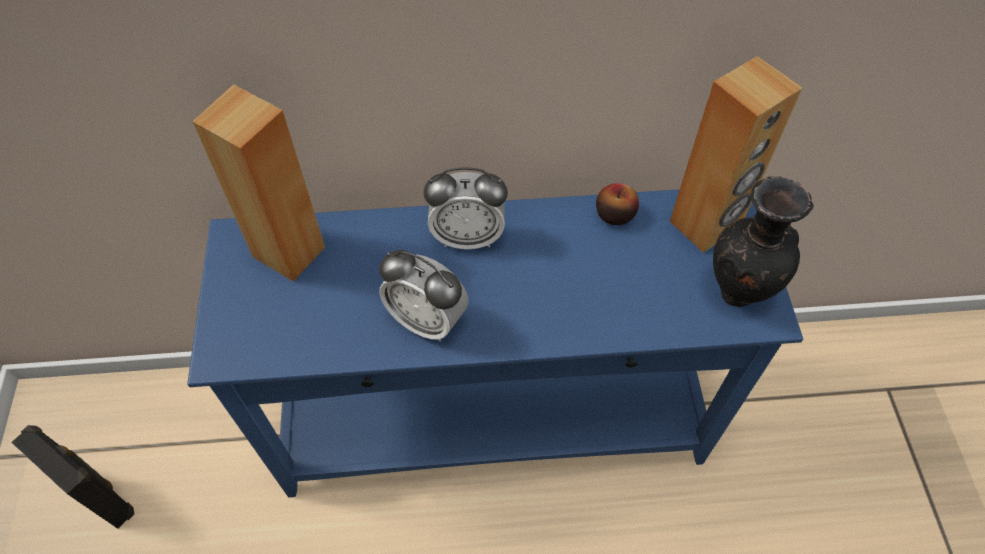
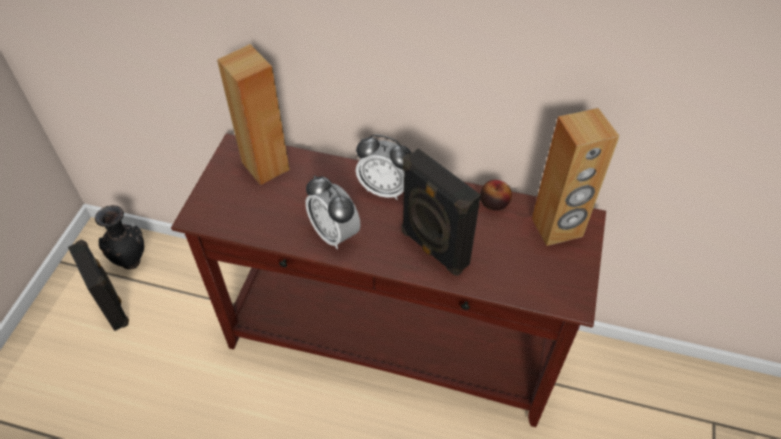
camera: 20 degrees right, 5 degrees down
blue console table [187,189,803,497] -> brown console table [171,133,606,427]
black vase [713,176,814,307] -> black vase moved to [95,205,144,269]
none -> black speaker [402,148,481,276]

